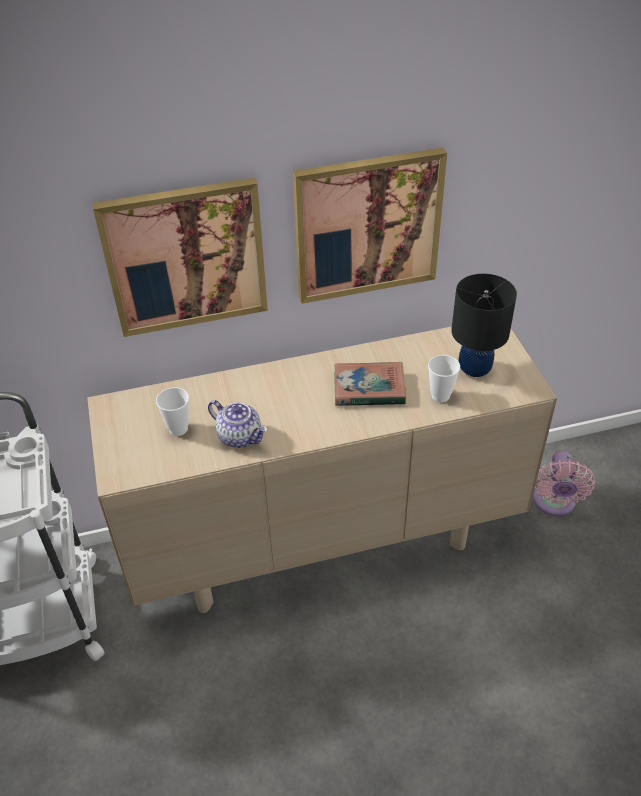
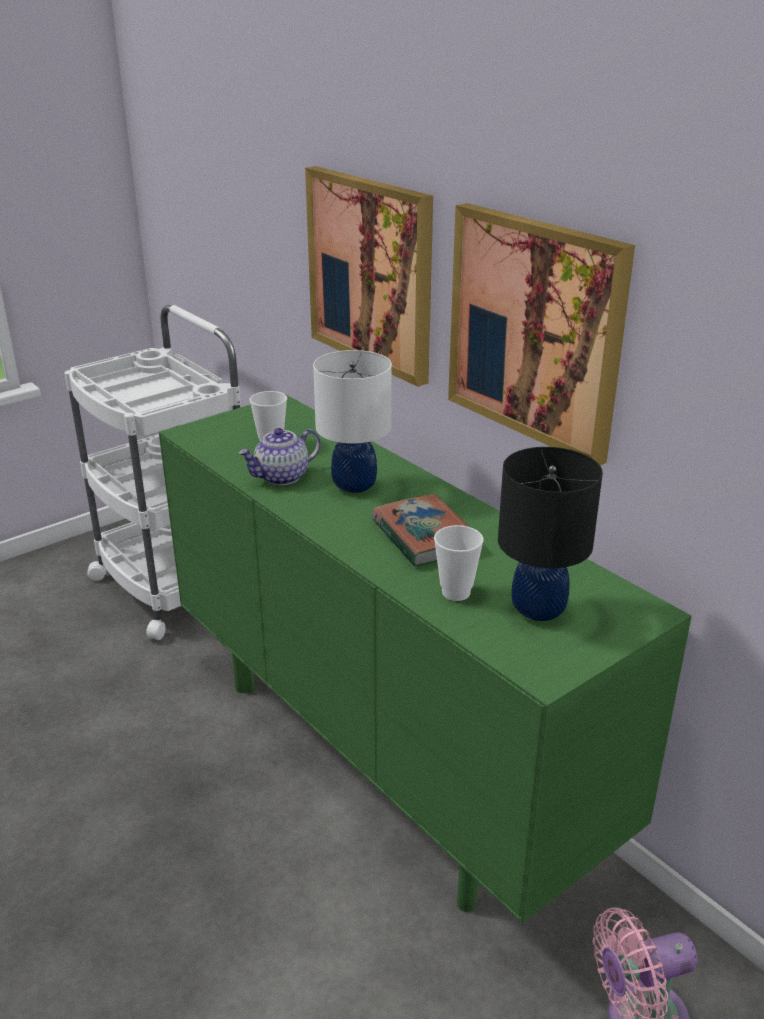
camera: 65 degrees right, 15 degrees down
beige dresser [87,327,557,613] -> green dresser [159,394,692,923]
teapot [208,400,267,448] -> teapot turned 45 degrees clockwise [238,428,321,485]
none -> white table lamp [313,350,392,493]

